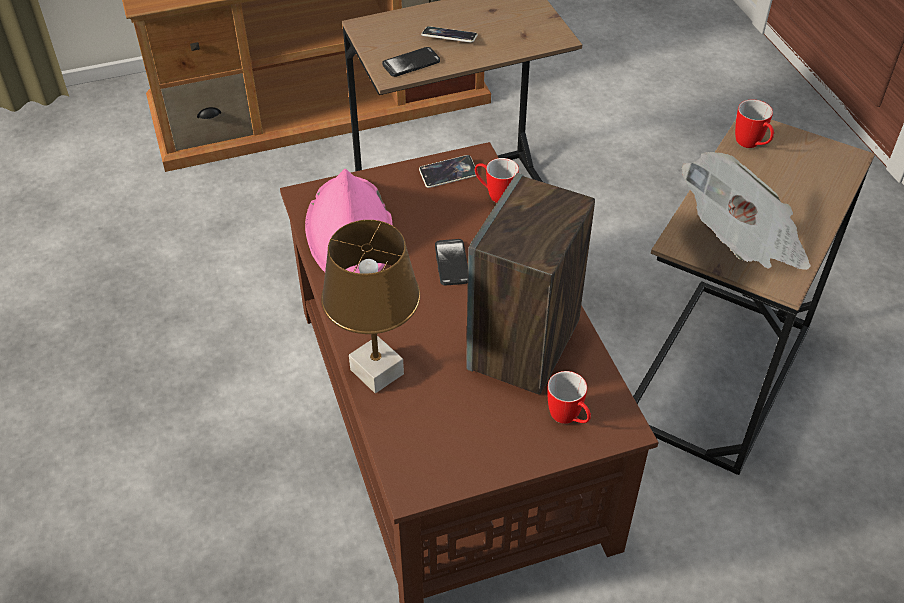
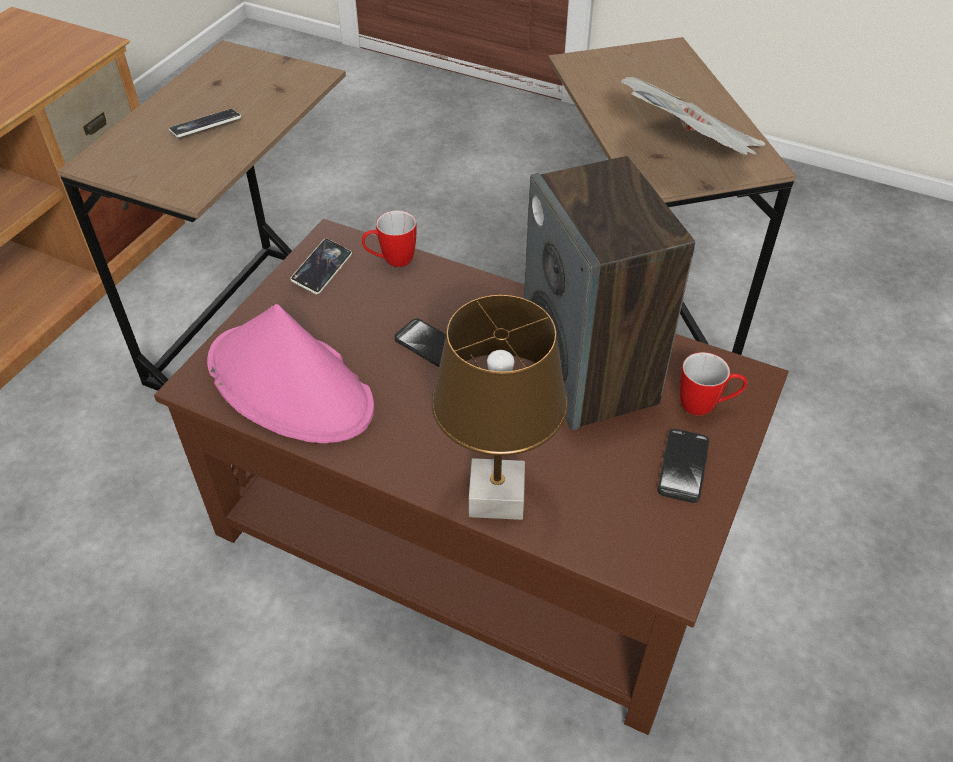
camera: 45 degrees left, 0 degrees up
phone [382,47,440,77] -> phone moved to [658,429,709,503]
mug [735,100,774,148] -> none

